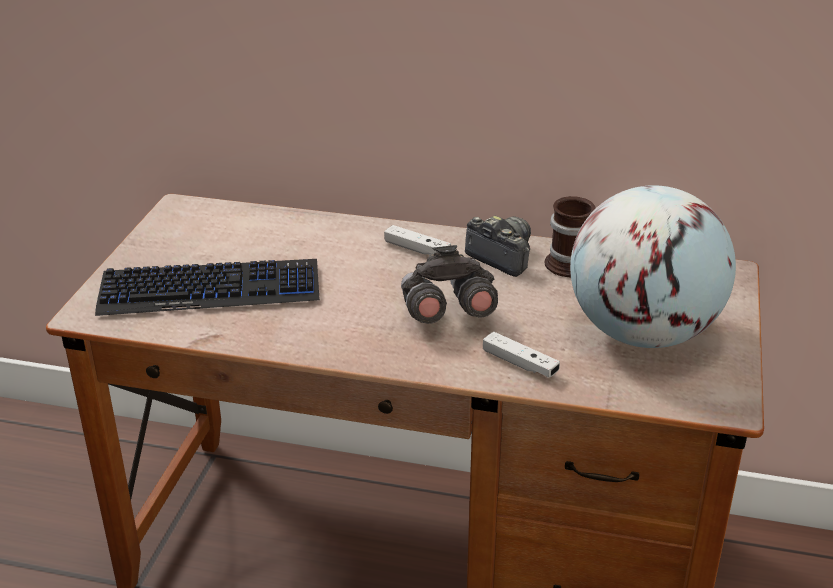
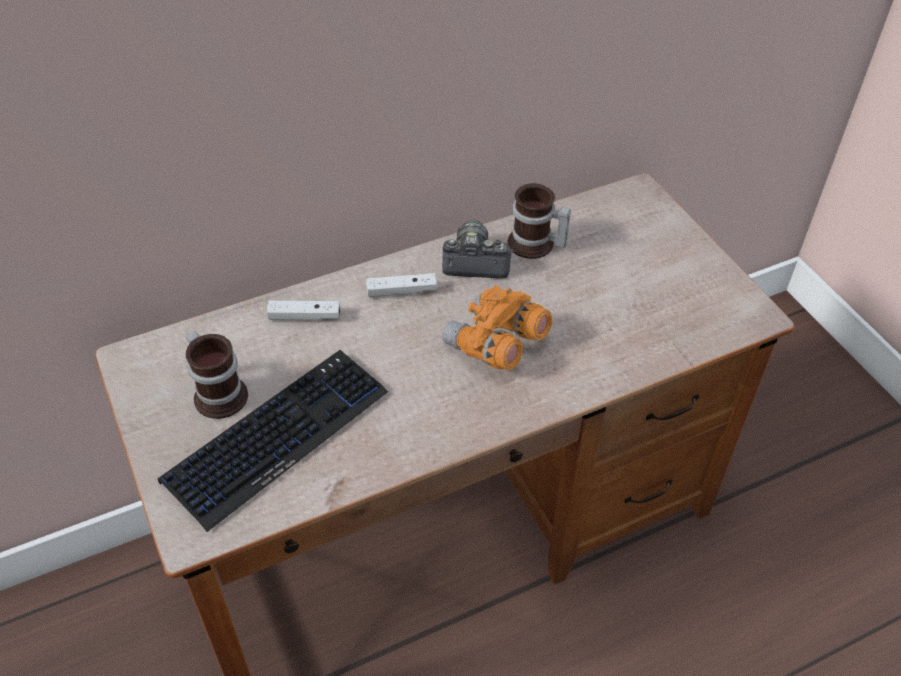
camera: 40 degrees left, 15 degrees up
grey binoculars [401,245,498,324] -> orange binoculars [443,285,552,370]
white game controller [483,332,560,378] -> white game controller moved to [267,301,340,320]
globe [570,185,736,348] -> none
none -> mug [186,331,248,419]

